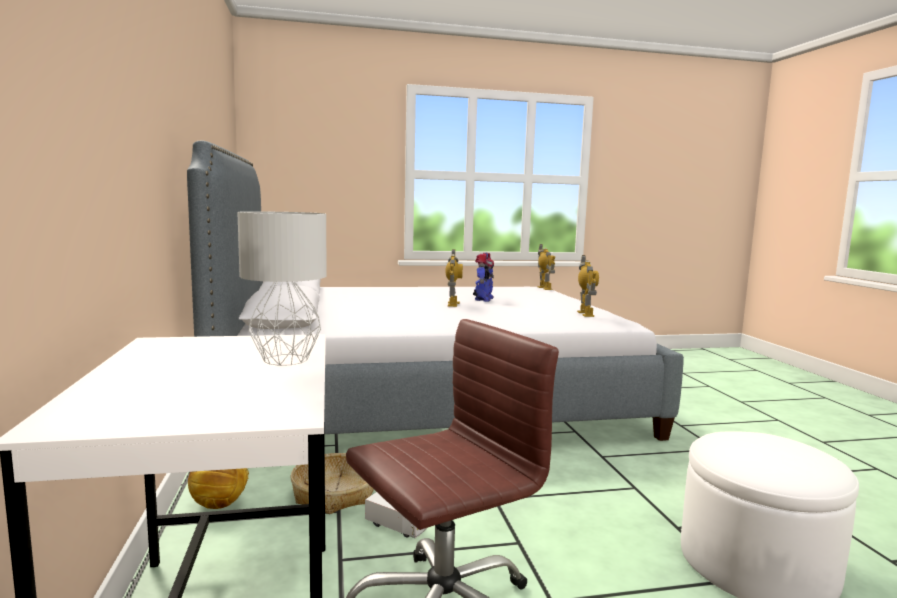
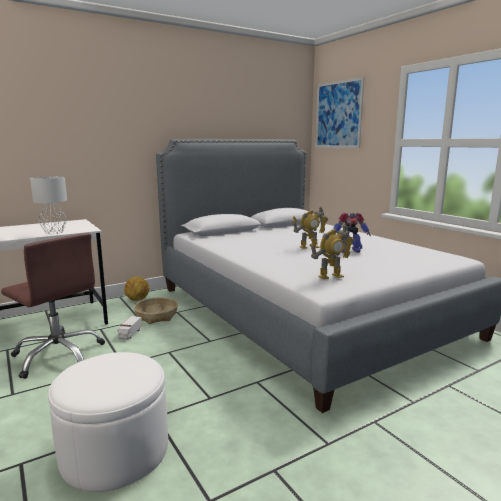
camera: 70 degrees right, 5 degrees up
toy robot [537,244,555,290] -> none
none -> picture [315,77,364,148]

